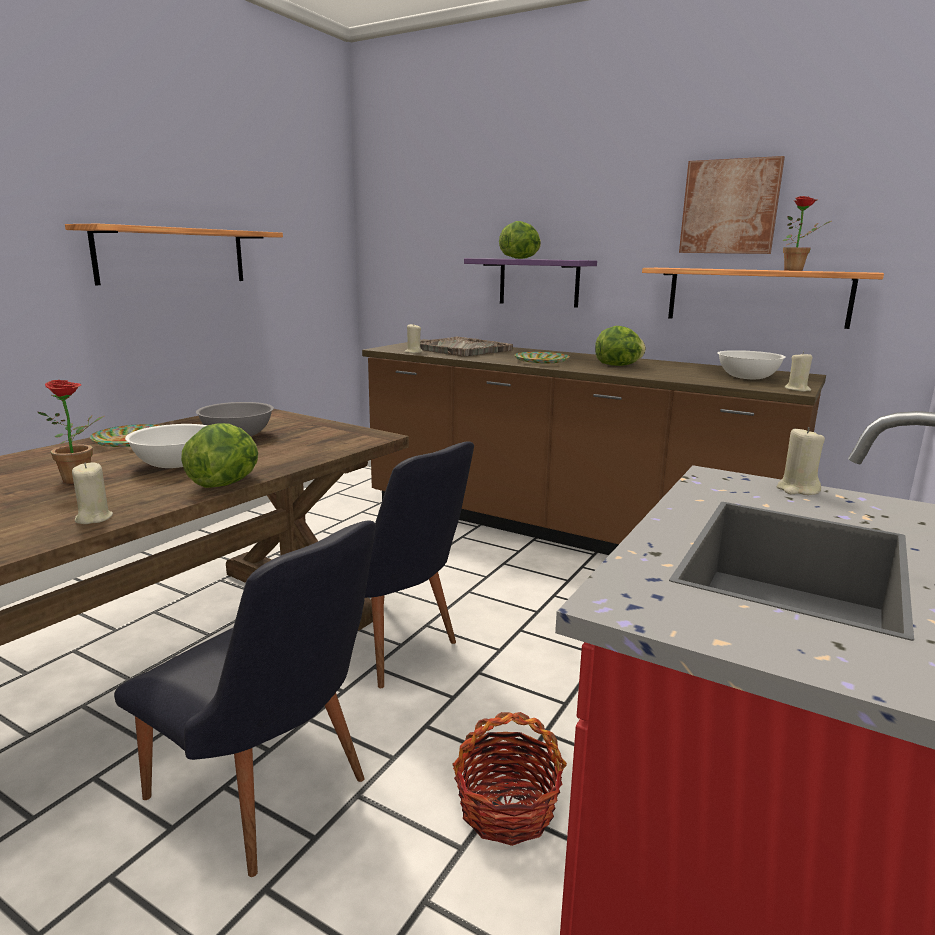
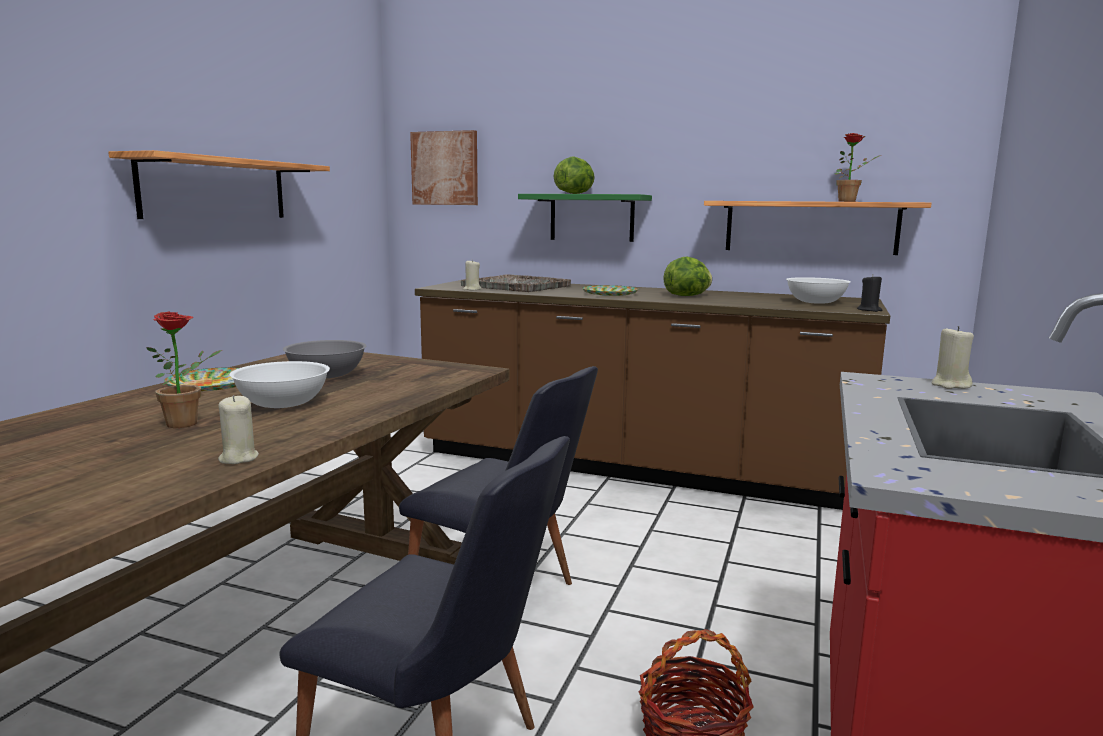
camera: 10 degrees left, 5 degrees down
lettuce [181,423,258,488] -> none
purple shelf [464,258,597,308] -> green shelf [518,194,652,242]
picture [679,156,785,254] -> picture moved to [410,130,478,205]
beige candle [785,352,813,392] -> black candle [857,274,882,312]

